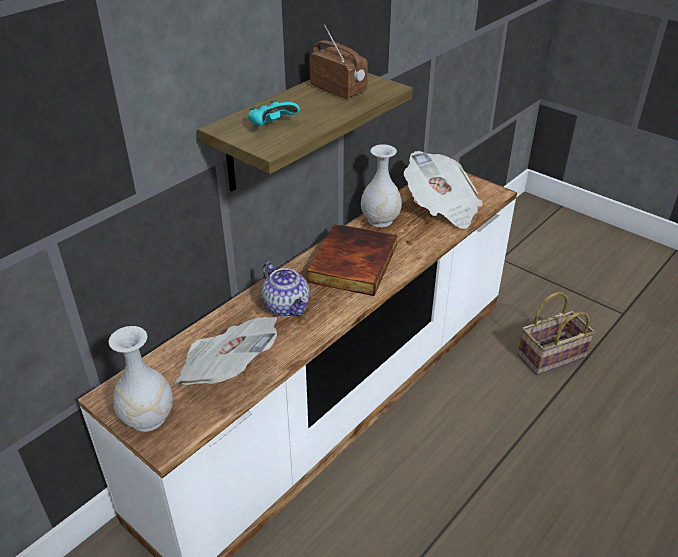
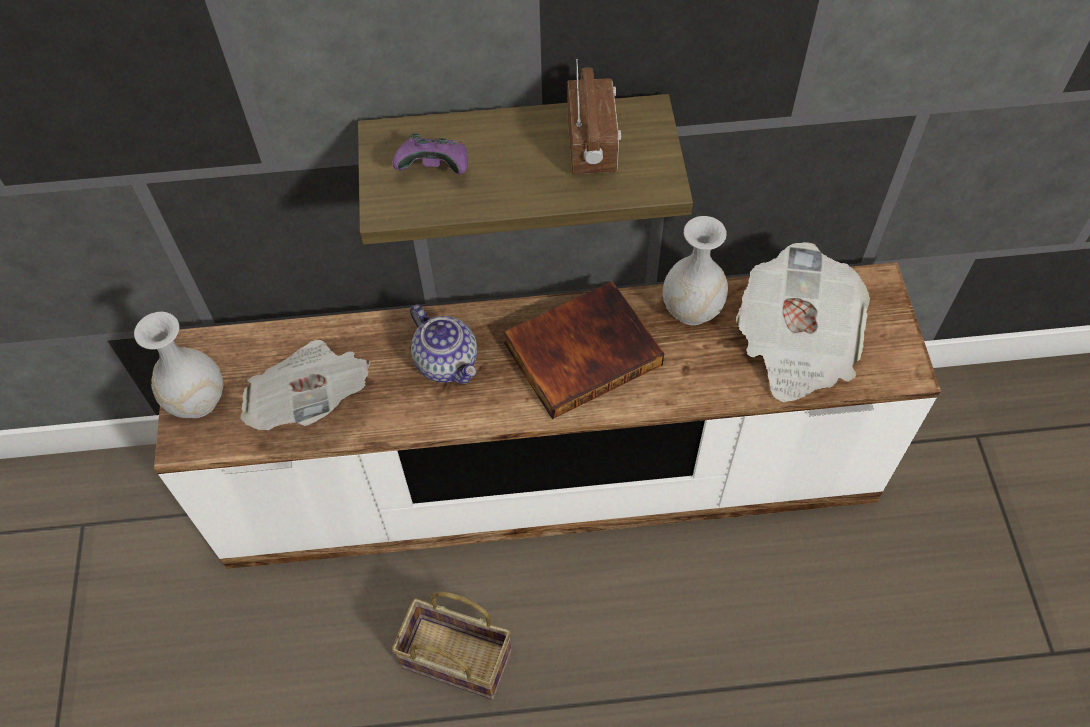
camera: 45 degrees right, 20 degrees up
turquoise game controller [248,100,300,126] -> purple game controller [393,133,468,175]
teapot [262,262,309,317] -> teapot turned 45 degrees counterclockwise [410,304,477,384]
basket [518,292,595,375] -> basket moved to [392,592,512,700]

